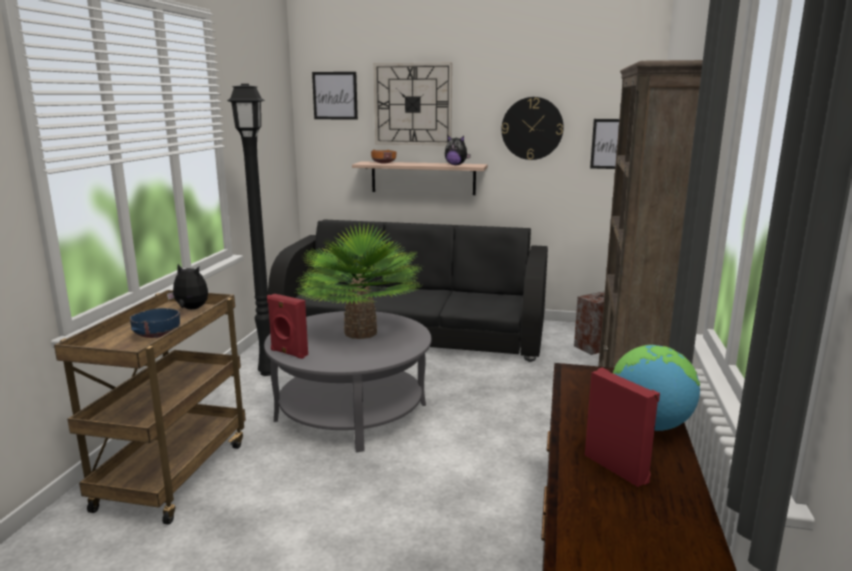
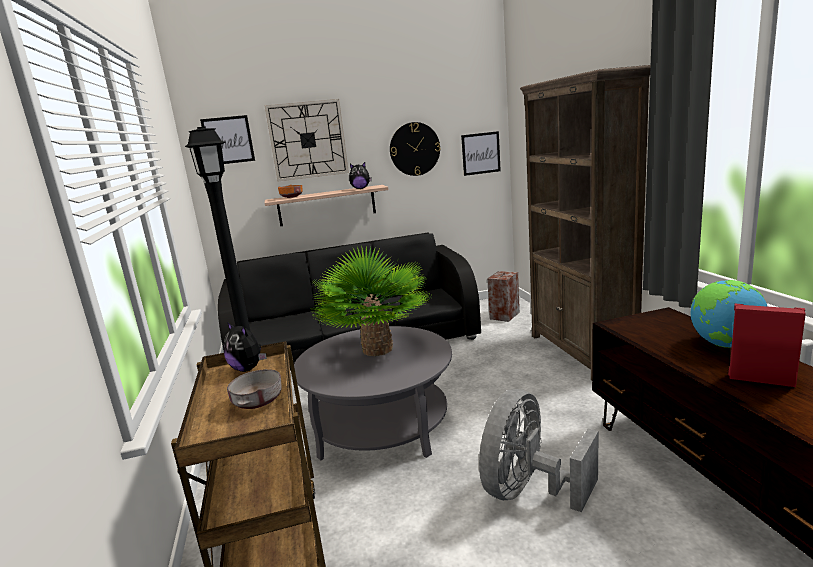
camera: 25 degrees left, 0 degrees up
blue bowl [130,308,180,338] -> grey bowl [227,369,282,409]
plush toy [167,264,208,309] -> plush toy turned 135 degrees counterclockwise [224,322,267,372]
red speaker [267,294,308,359] -> none
none -> grey fan [479,389,599,512]

